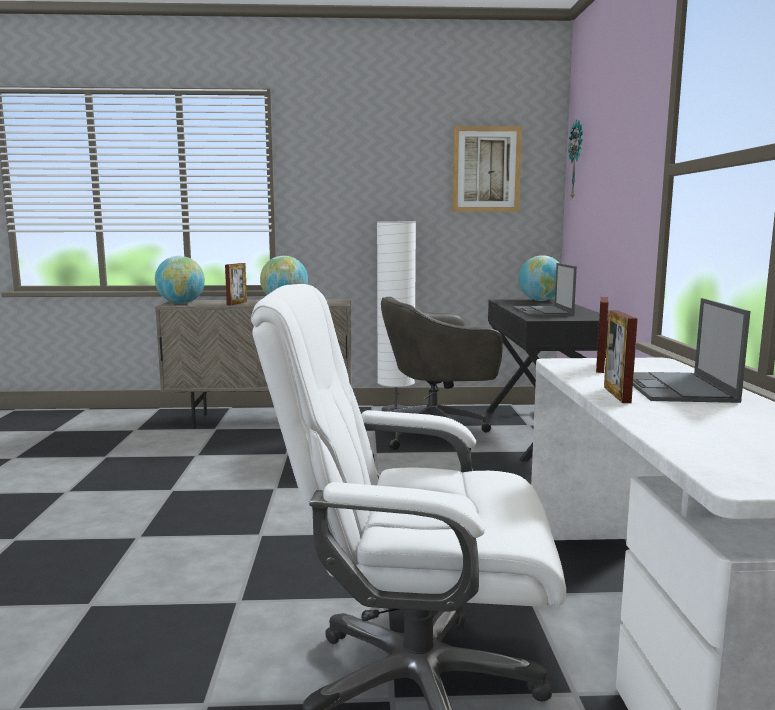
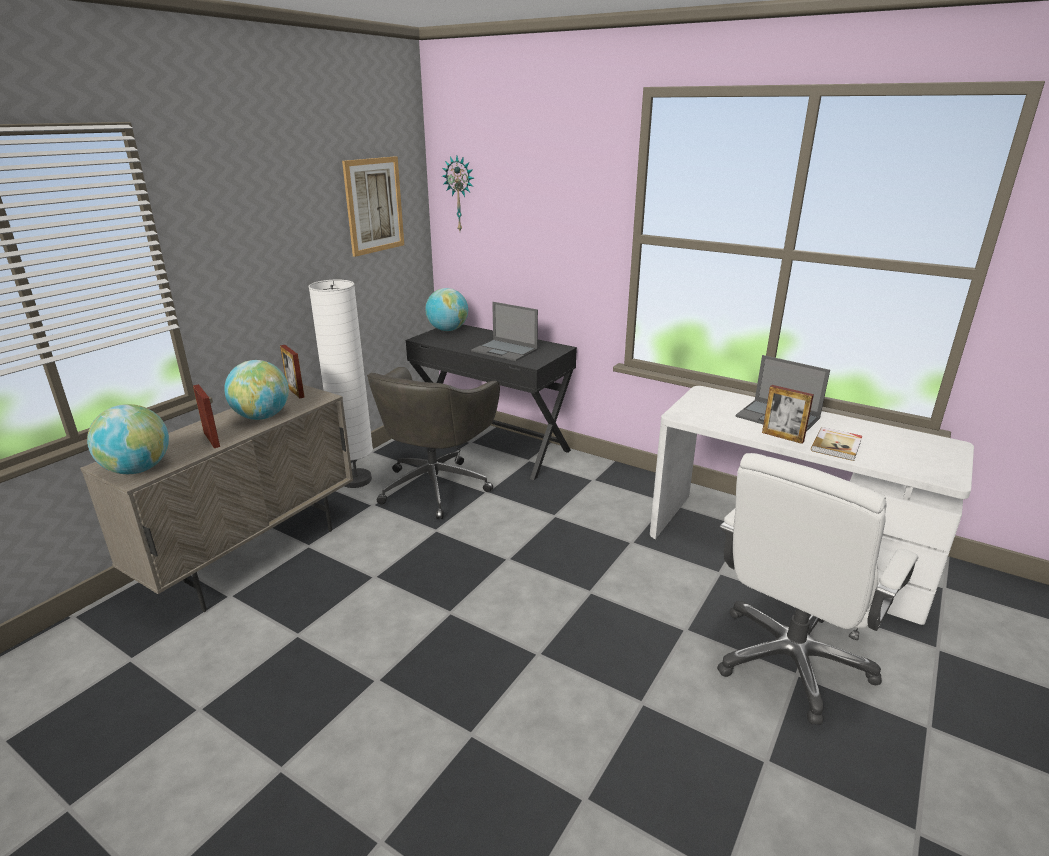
camera: 55 degrees left, 15 degrees up
picture frame [596,297,609,373] -> picture frame moved to [280,345,305,398]
none -> book [811,427,862,461]

